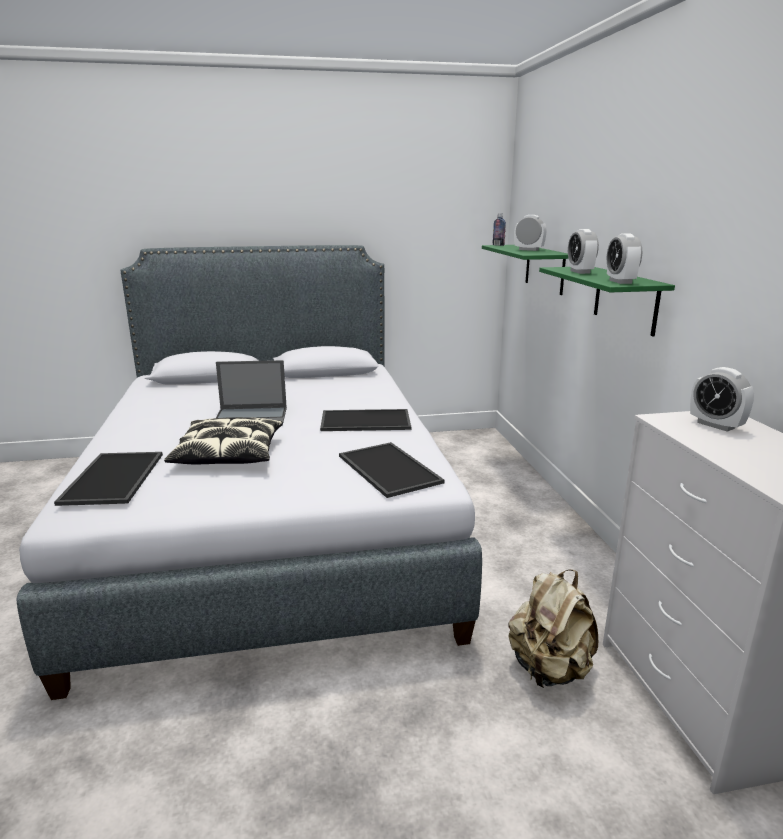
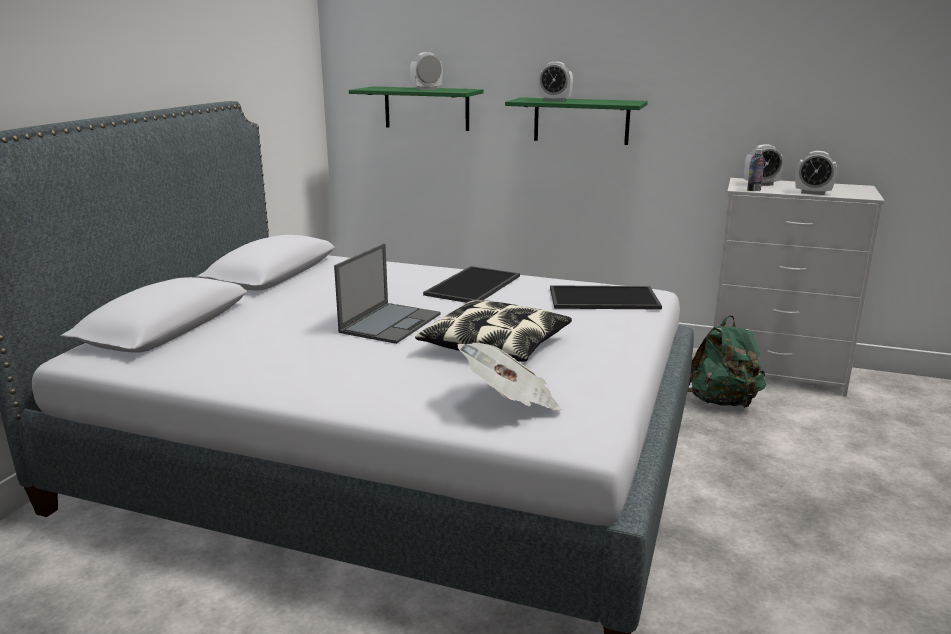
camera: 60 degrees left, 0 degrees up
tray [54,452,163,506] -> newspaper [457,343,562,411]
bottle [492,213,506,246] -> bottle moved to [747,149,765,191]
beige backpack [508,570,598,688] -> green backpack [688,315,766,408]
alarm clock [607,234,642,284] -> alarm clock moved to [795,151,837,195]

